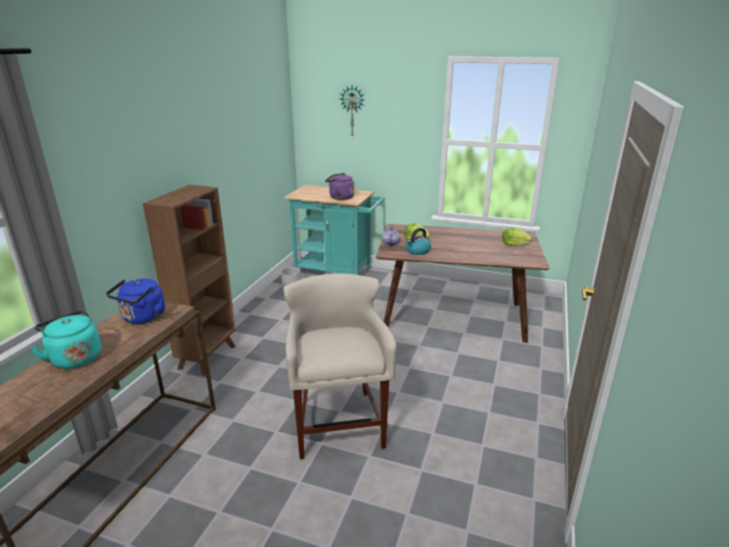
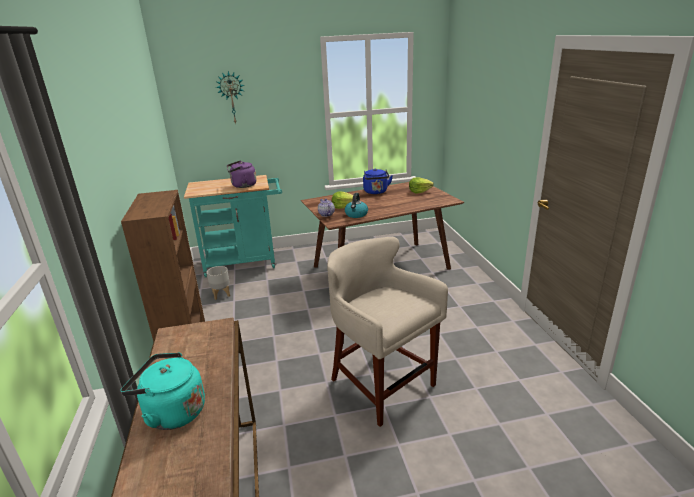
camera: 30 degrees left, 0 degrees up
blue kettle [106,279,165,324] -> blue kettle moved to [363,168,393,194]

